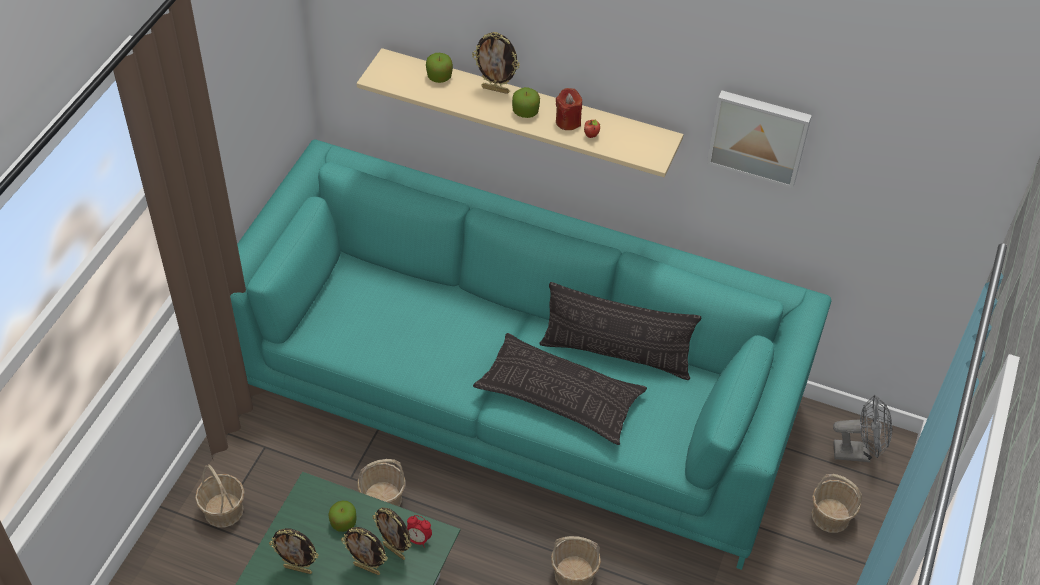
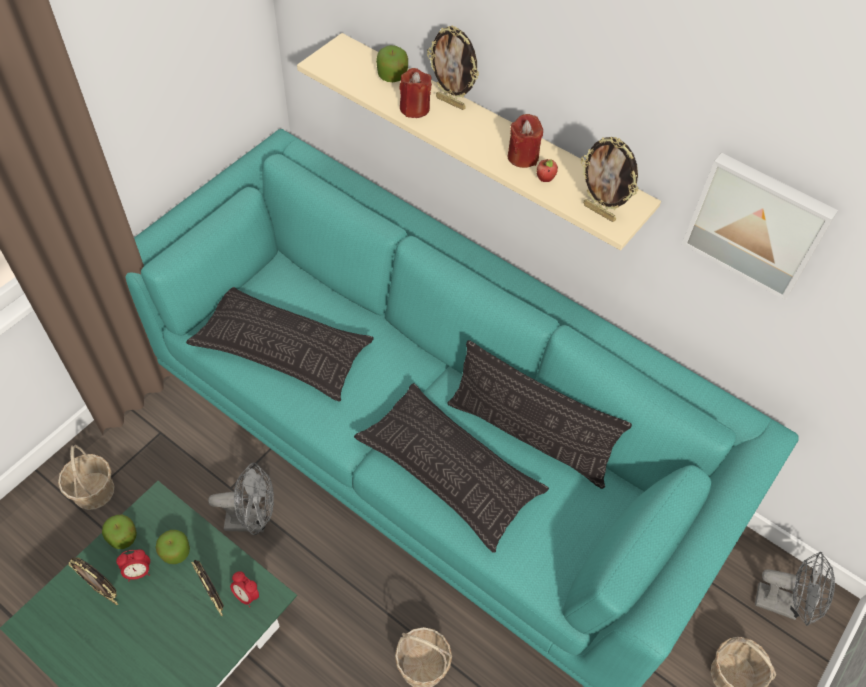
camera: 15 degrees right, 5 degrees up
picture frame [341,527,388,575] -> picture frame moved to [581,137,638,222]
basket [358,459,405,507] -> grey fan [208,463,274,535]
apple [512,87,540,118] -> apple moved to [102,515,137,549]
none -> alarm clock [116,549,150,582]
none -> pillow [186,287,374,402]
none -> red candle [399,68,432,118]

